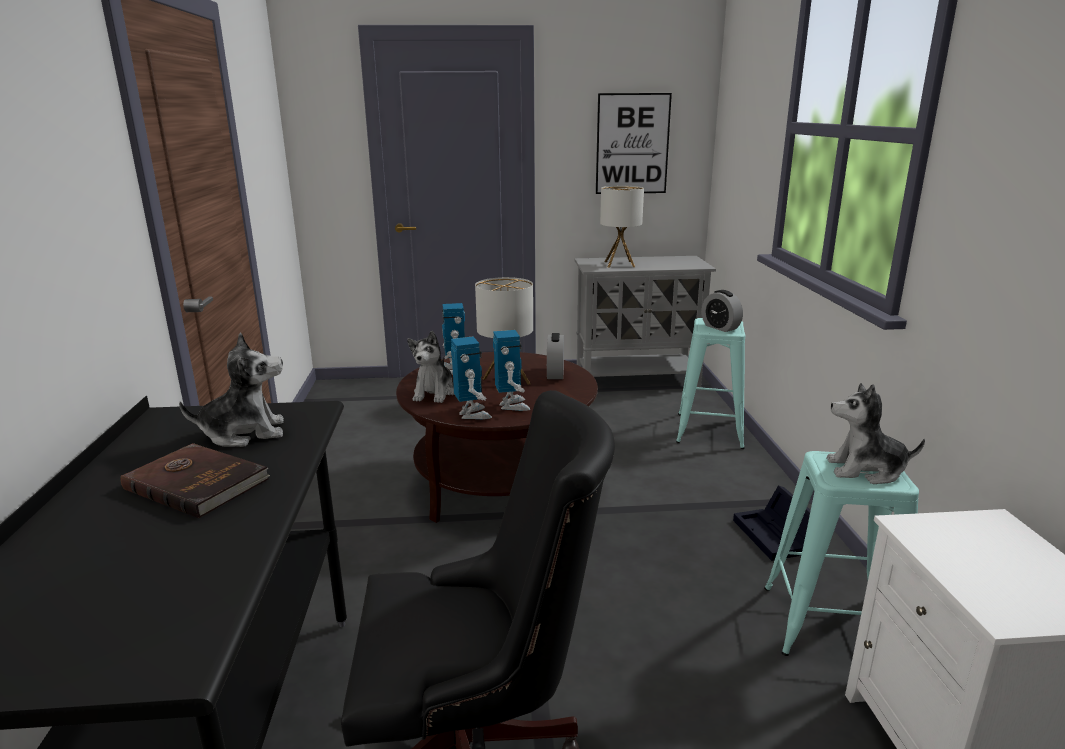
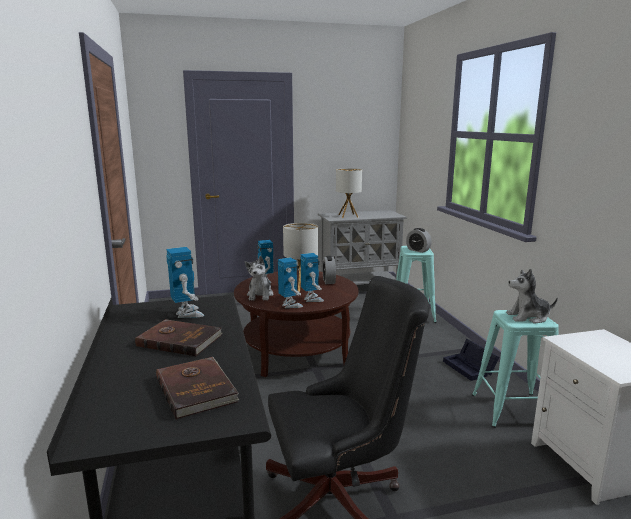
camera: 10 degrees left, 5 degrees down
plush toy [179,332,284,447] -> toy robot [166,247,204,318]
picture [596,93,672,194] -> none
none -> brown book [156,357,239,420]

